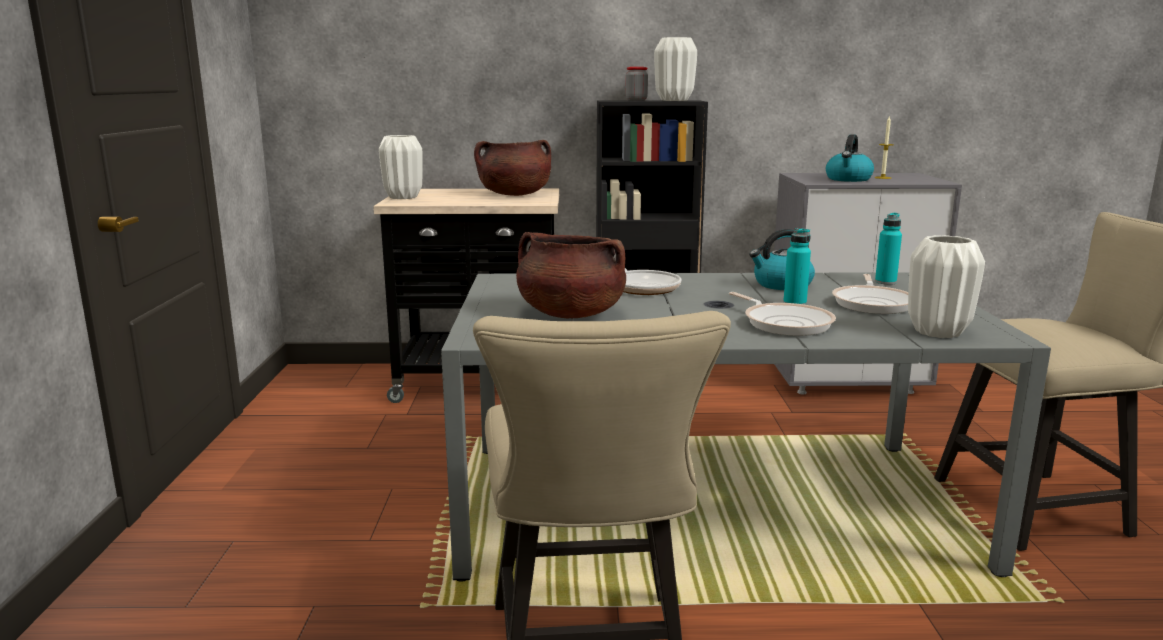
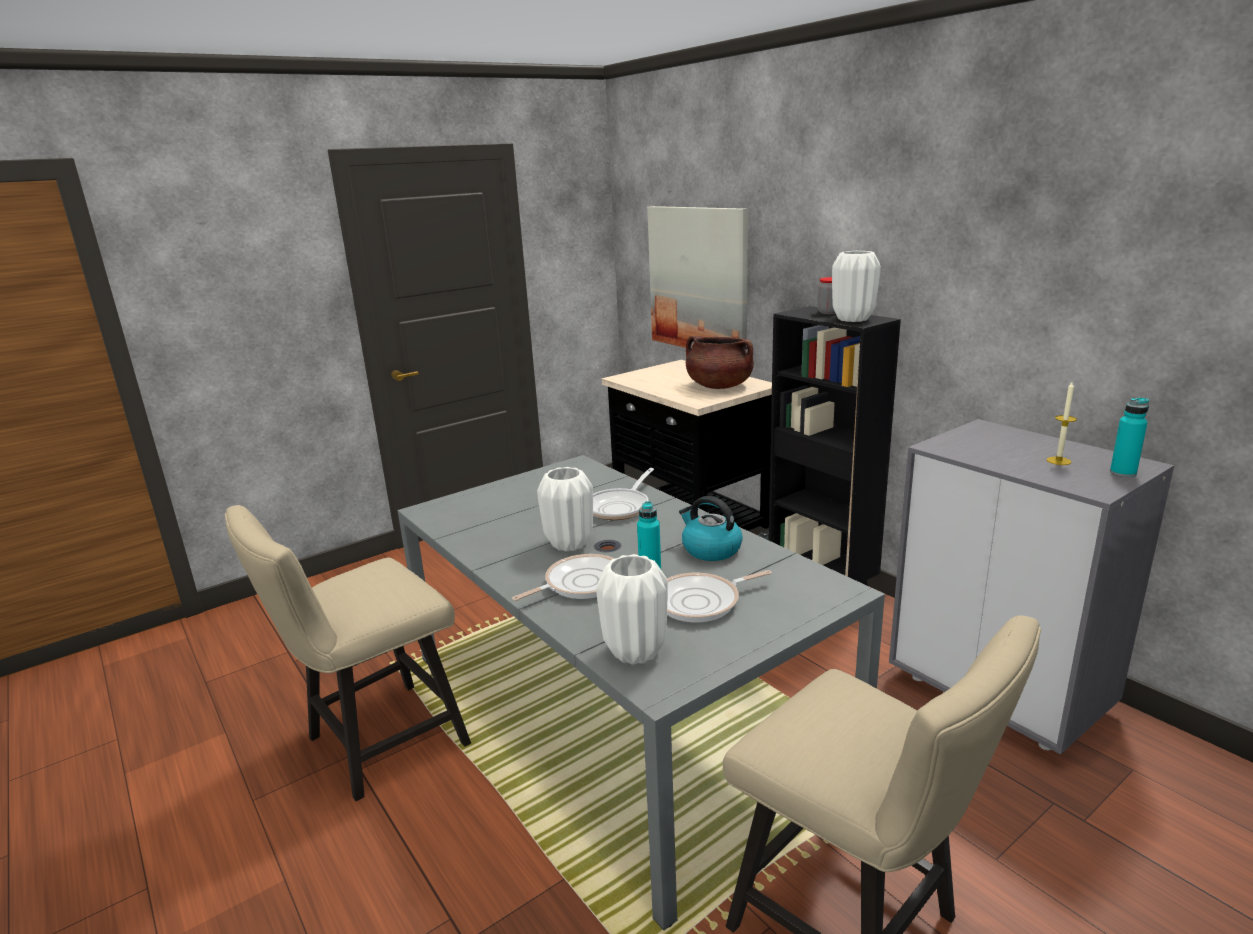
camera: 55 degrees right, 5 degrees up
white vase [379,135,423,199] -> white vase moved to [537,467,593,552]
brown cooking pot [516,232,626,318] -> none
frying pan [729,292,836,336] -> frying pan turned 150 degrees counterclockwise [512,554,615,601]
kettle [826,134,874,182] -> none
turquoise bottle [875,213,902,285] -> turquoise bottle moved to [1110,398,1149,477]
none -> picture [647,206,748,348]

